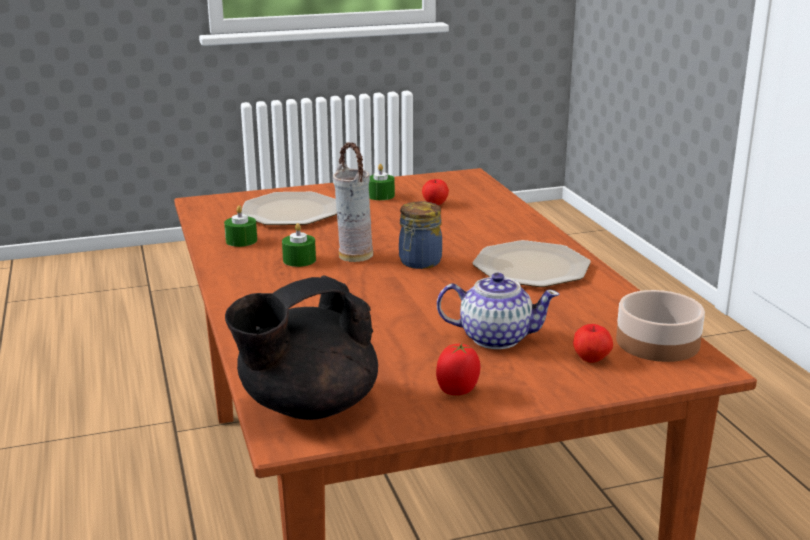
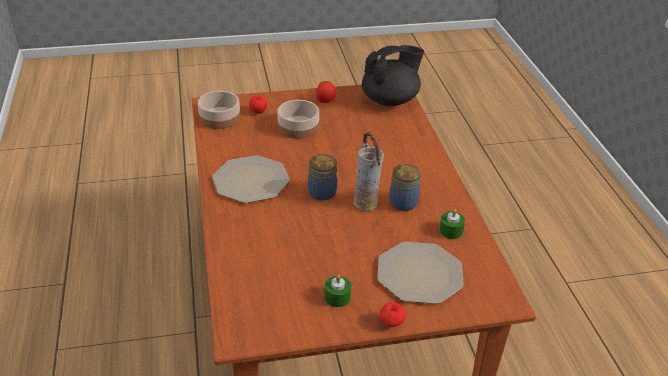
camera: 175 degrees left, 15 degrees up
green candle [282,223,316,267] -> jar [389,164,421,211]
apple [422,179,449,205] -> apple moved to [380,302,406,327]
teapot [437,273,560,349] -> bowl [277,100,319,139]

